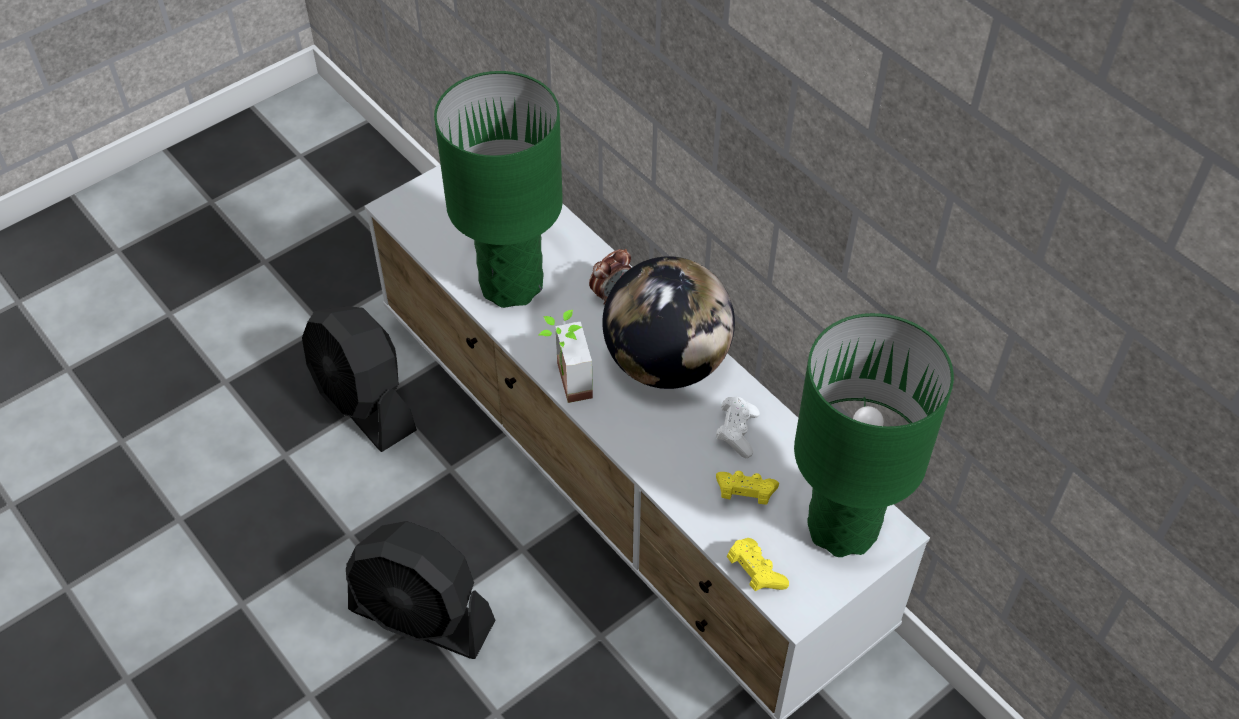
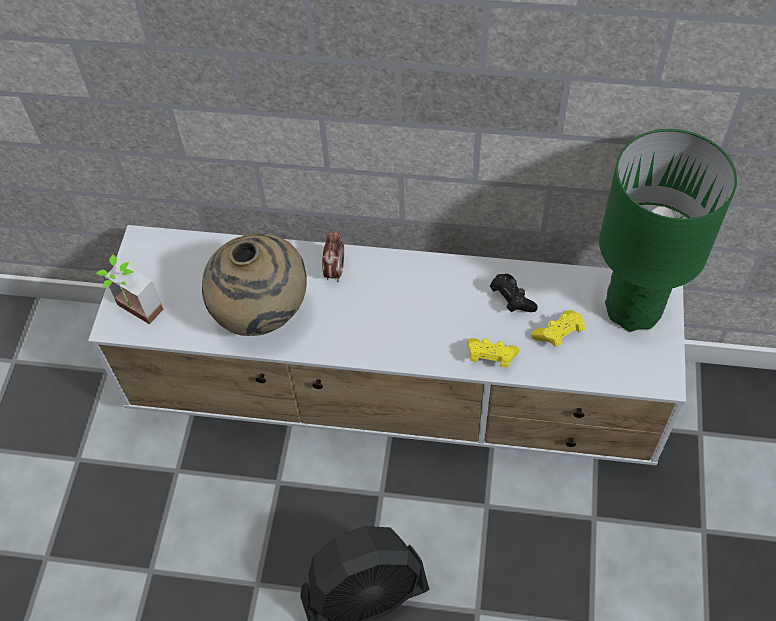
camera: 40 degrees left, 5 degrees up
black fan [302,306,417,452] -> none
green table lamp [434,71,563,308] -> beige vase [202,233,307,336]
potted plant [538,310,593,403] -> potted plant moved to [95,255,163,324]
globe [602,256,735,389] -> none
white game controller [716,397,760,458] -> black game controller [490,274,538,312]
yellow game controller [727,538,789,591] -> yellow game controller moved to [467,338,519,368]

